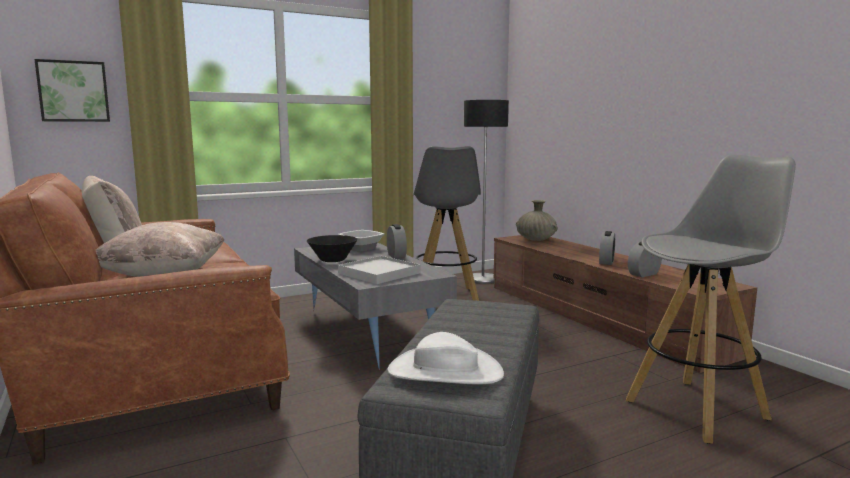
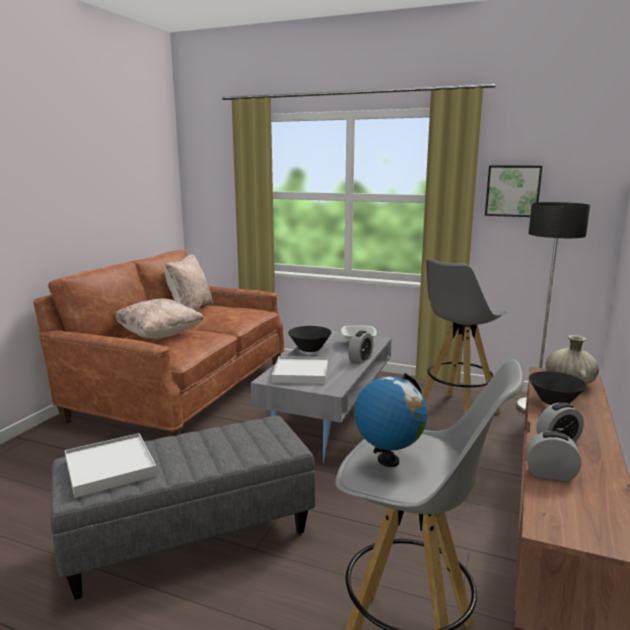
camera: 50 degrees right, 5 degrees up
picture [34,59,110,122] -> picture moved to [485,165,542,217]
white hat [387,332,504,385] -> white tray [65,433,157,498]
none -> globe [354,373,428,467]
none -> black bowl [529,371,587,405]

